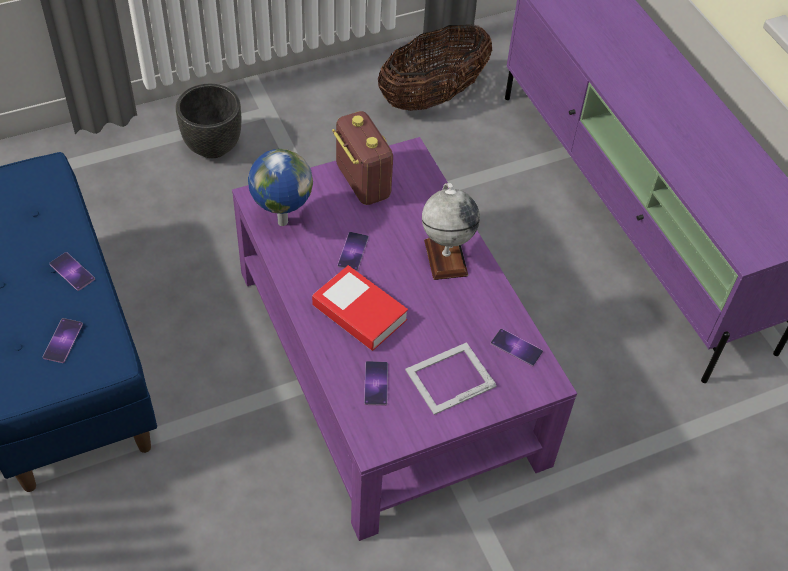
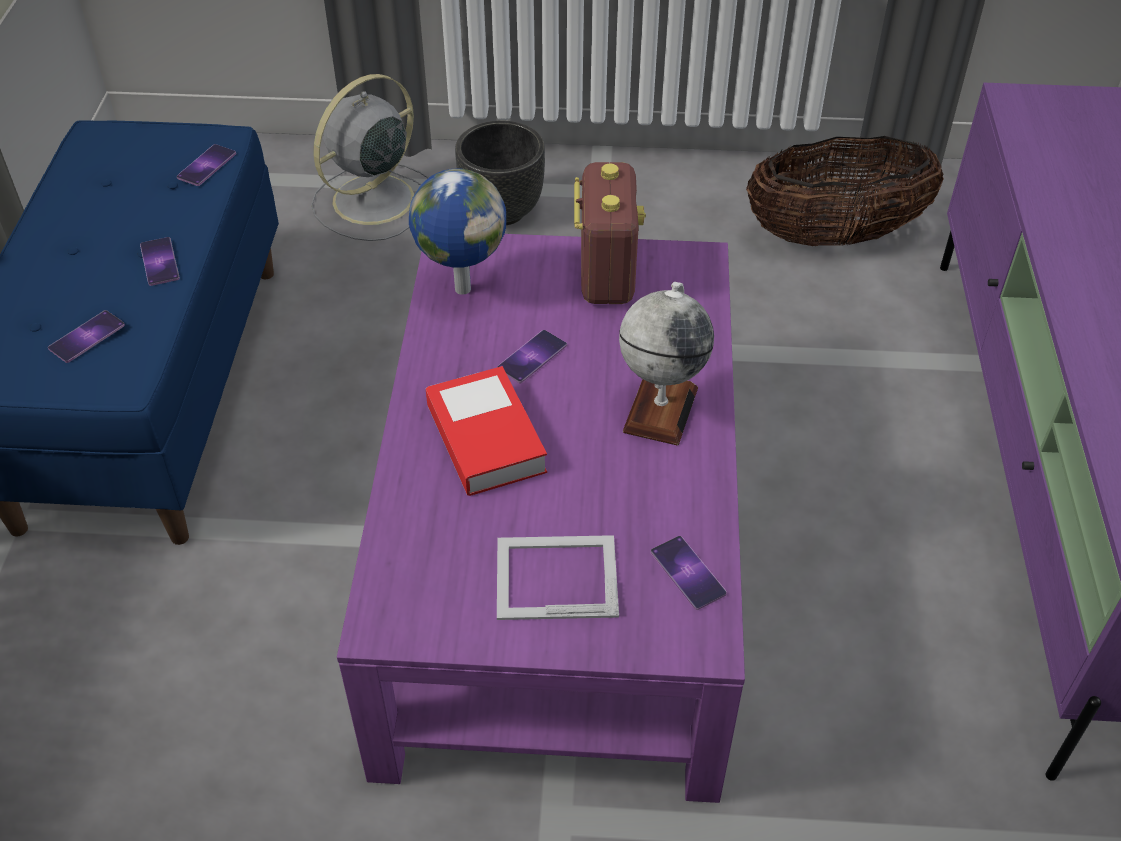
camera: 30 degrees right, 5 degrees down
phone [364,361,388,406] -> phone moved to [177,144,236,186]
none -> grey fan [311,74,430,241]

